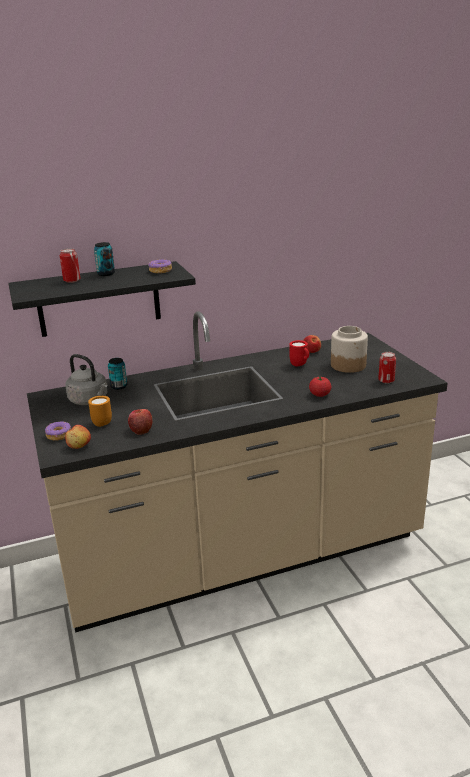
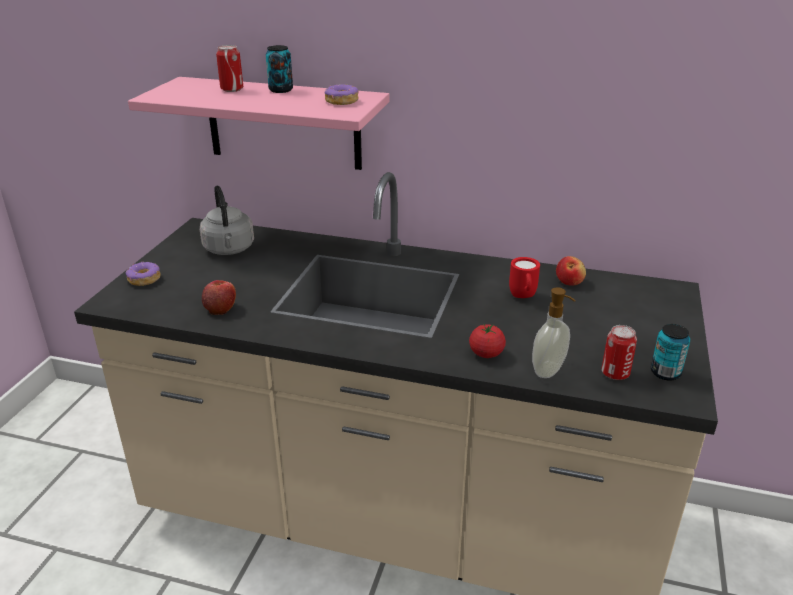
camera: 35 degrees right, 5 degrees up
black shelf [8,261,196,337] -> pink shelf [128,77,389,170]
apple [65,425,91,449] -> none
orange mug [88,396,112,427] -> none
can [108,358,127,390] -> can moved to [651,324,690,381]
jar [331,326,368,373] -> none
none -> soap dispenser [532,287,576,378]

